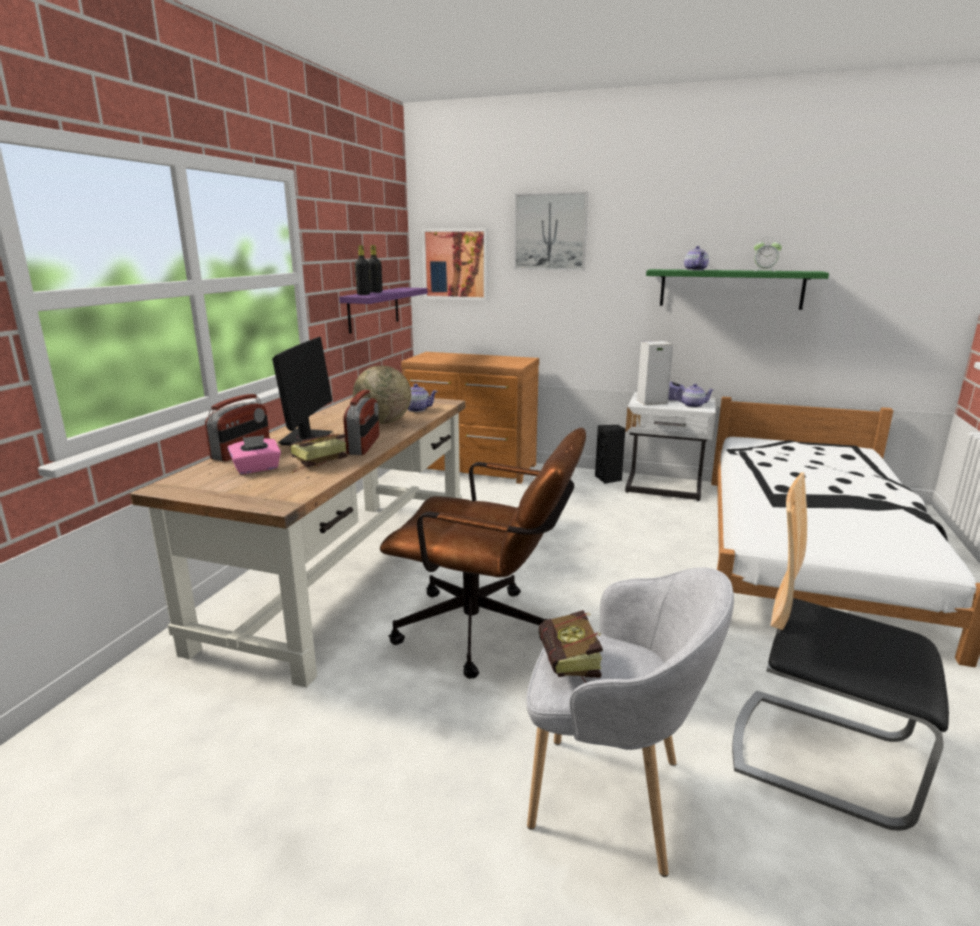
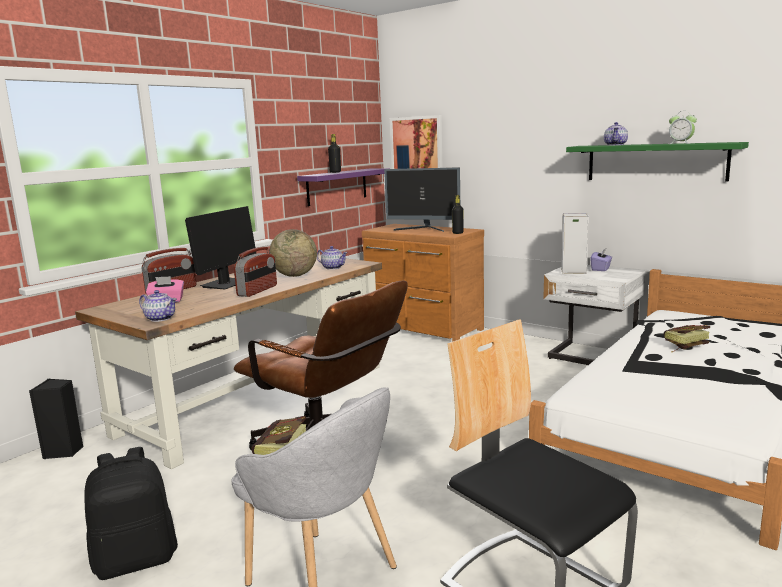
camera: 20 degrees right, 5 degrees down
book [290,434,347,473] -> book moved to [664,325,710,353]
black bottle [355,245,370,295] -> black bottle moved to [452,195,464,234]
picture [514,192,588,270] -> none
black speaker [595,425,625,484] -> black speaker moved to [29,378,83,459]
teapot [674,384,714,408] -> teapot moved to [139,290,177,322]
none -> black backpack [85,447,178,580]
none -> monitor [384,167,460,232]

